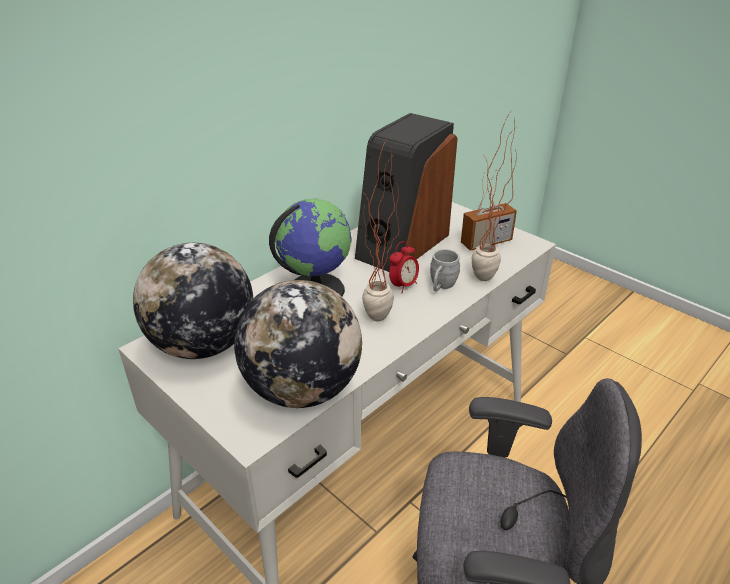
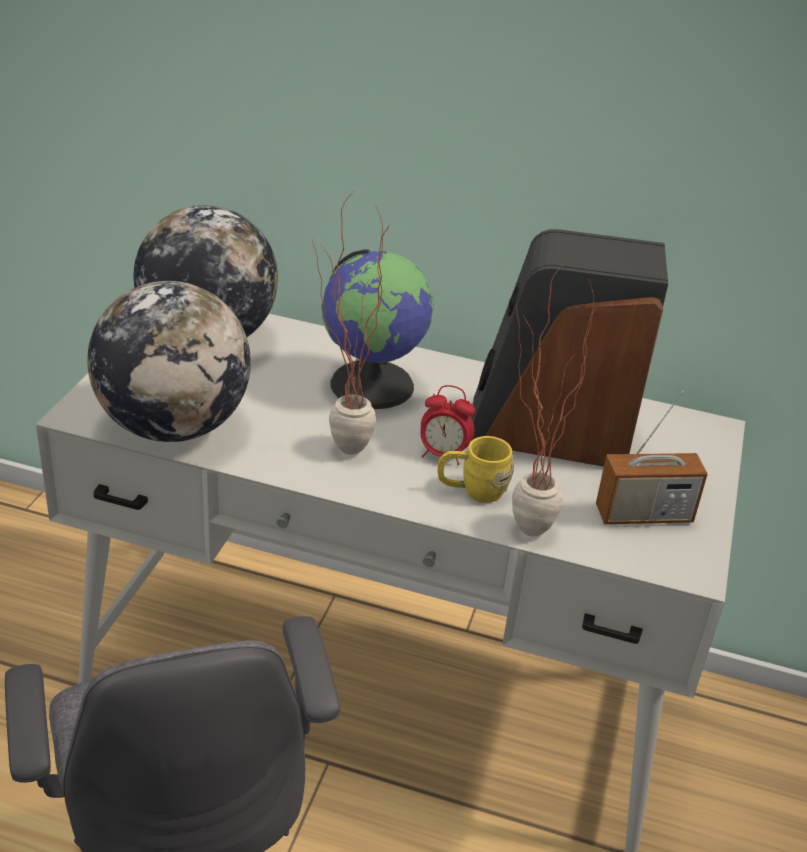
camera: 60 degrees right, 0 degrees up
grey mug [430,249,460,292] -> yellow mug [437,436,514,503]
radio [461,169,517,251] -> radio turned 45 degrees counterclockwise [596,391,708,524]

